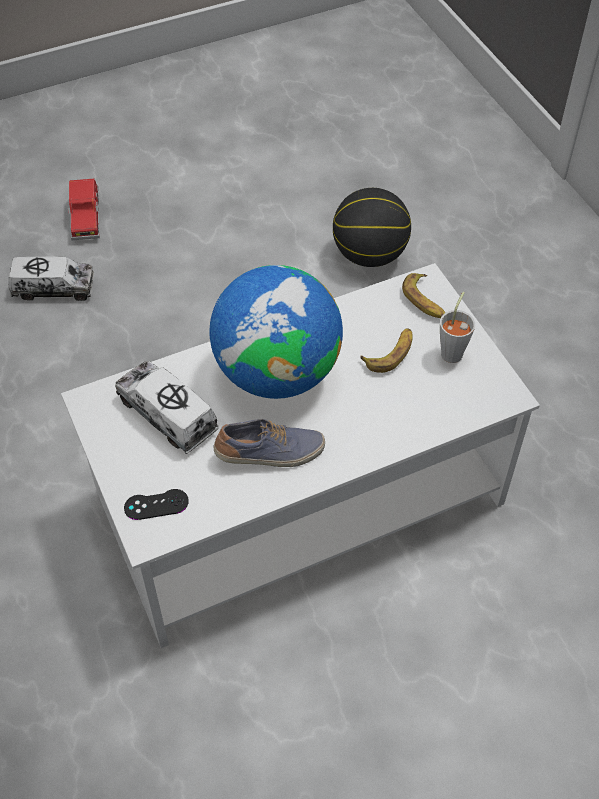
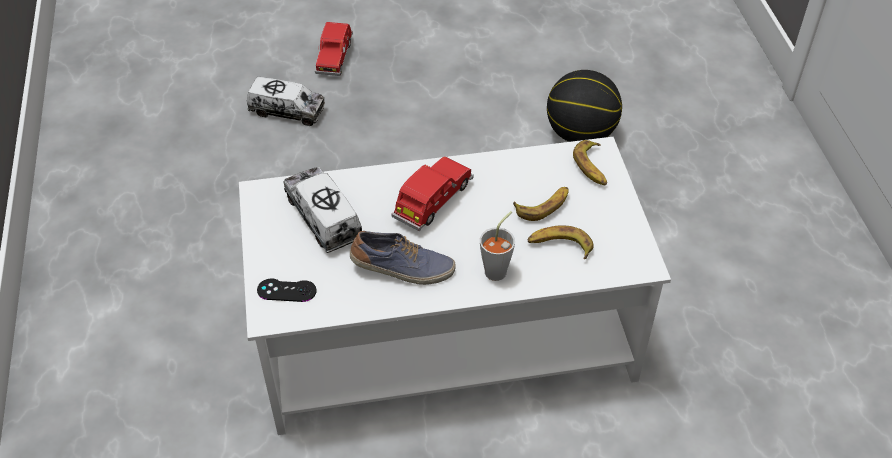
camera: 15 degrees right, 5 degrees down
globe [209,265,343,399] -> red toy car [392,156,474,232]
grey cup [440,292,475,363] -> grey cup moved to [480,211,515,281]
none -> banana [528,225,594,259]

